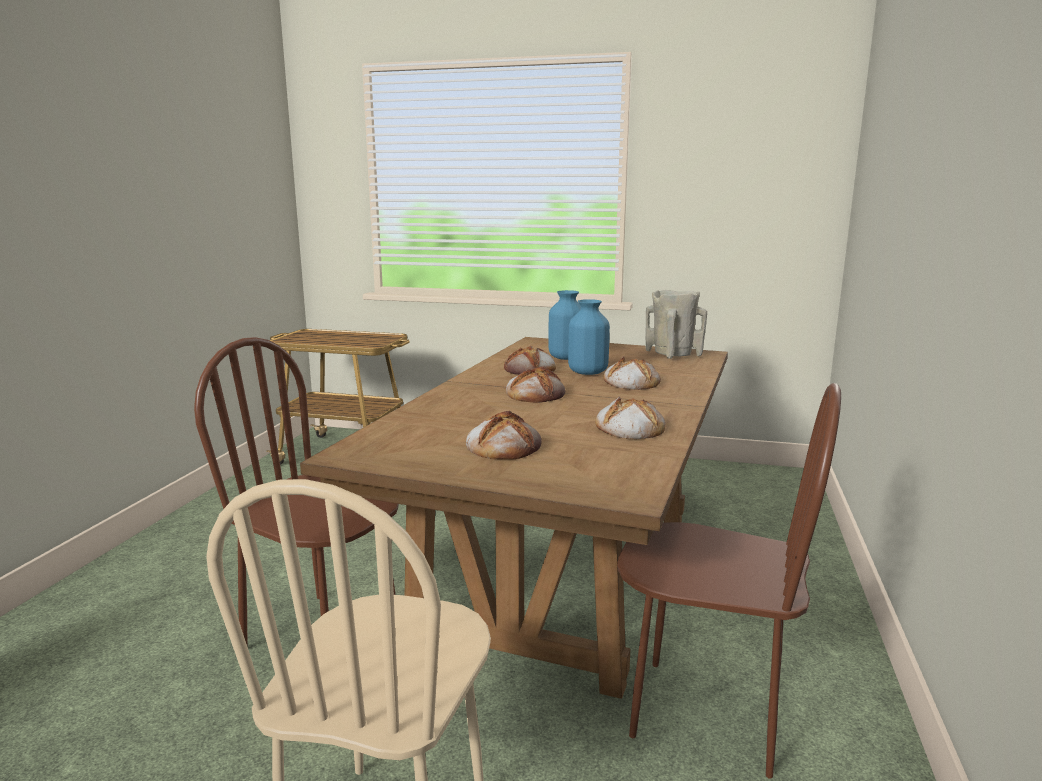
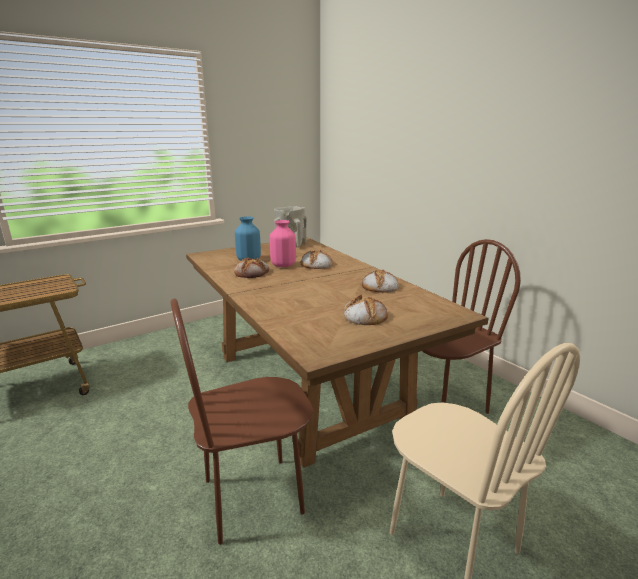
camera: 50 degrees left, 5 degrees up
bread [506,366,566,403] -> none
blue vase [568,299,610,375] -> pink vase [270,220,296,267]

